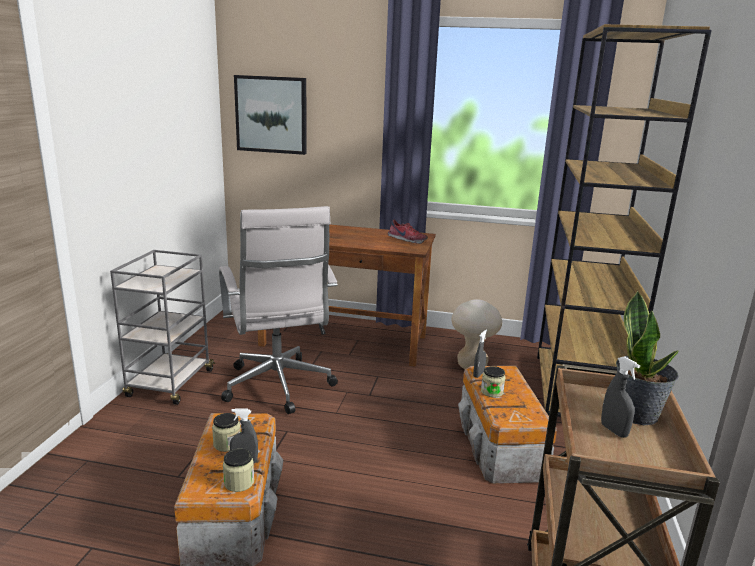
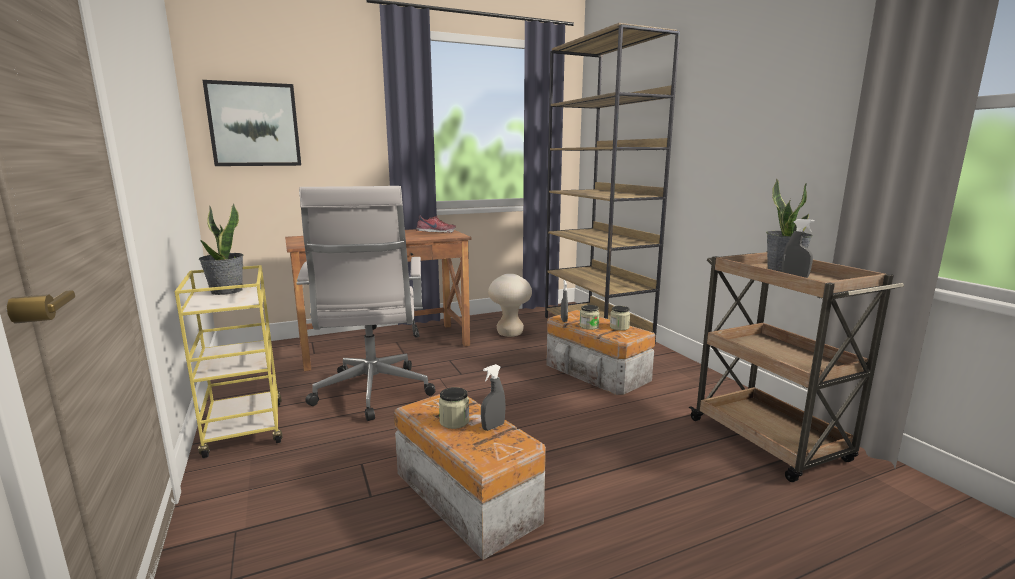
camera: 35 degrees left, 5 degrees down
grey cart [110,250,215,405] -> yellow cart [175,265,283,458]
white office chair [219,206,338,414] -> white office chair turned 45 degrees clockwise [296,186,435,421]
jar [223,449,254,492] -> jar moved to [610,306,630,330]
none -> potted plant [199,204,244,295]

